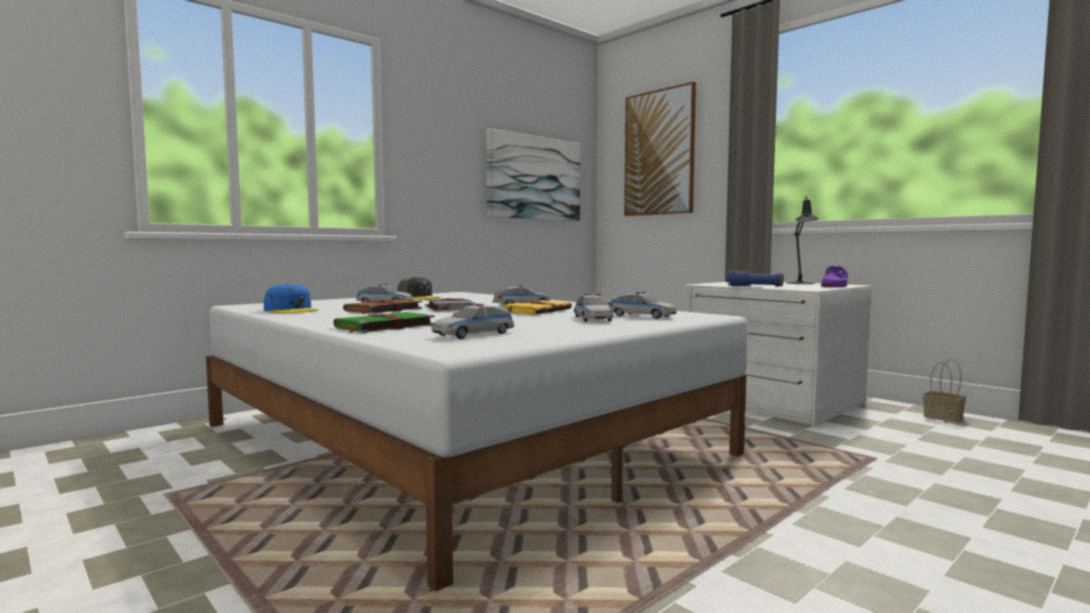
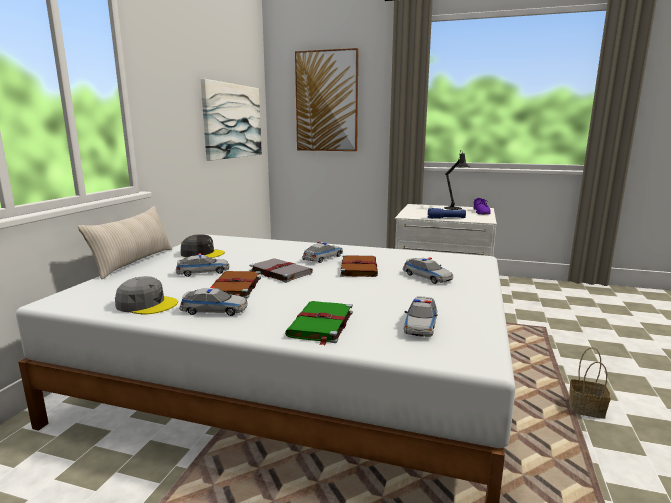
camera: 30 degrees left, 10 degrees up
blue cap [264,284,318,313] -> grey cap [115,276,178,314]
yellow book [499,300,572,315] -> brown book [340,255,378,277]
toy car [609,291,677,319] -> toy car moved to [179,286,248,316]
basket [923,359,966,423] -> basket moved to [569,347,611,419]
none -> beige pillow [78,206,172,279]

